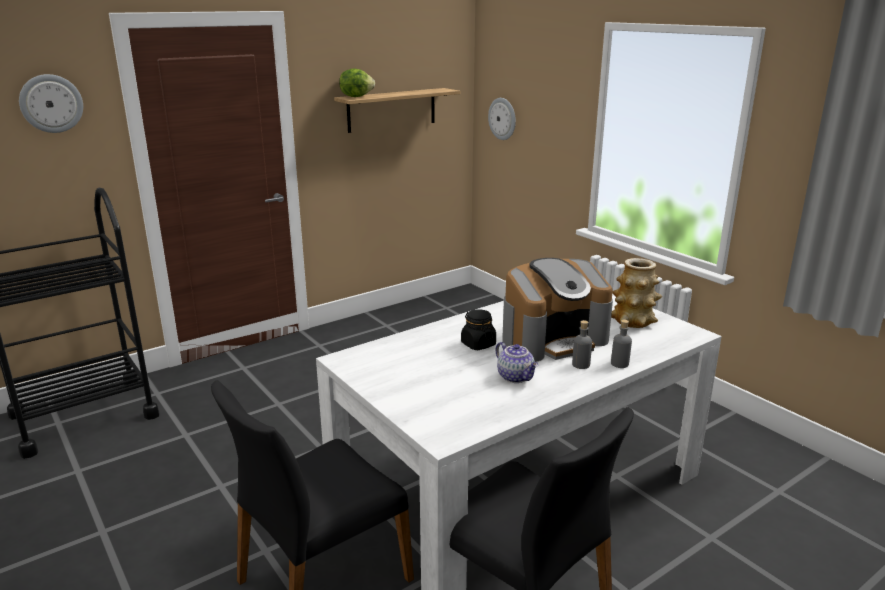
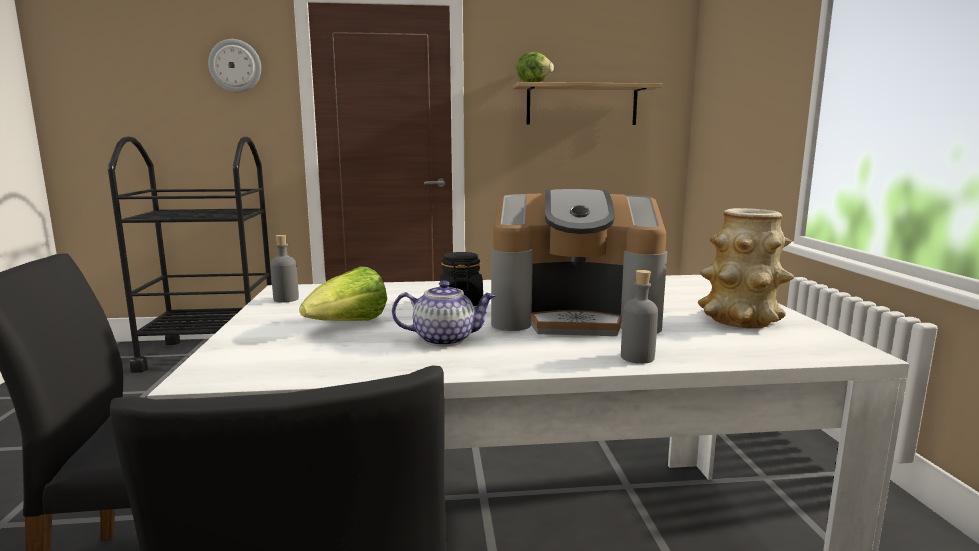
camera: 30 degrees right, 10 degrees down
wall clock [488,98,516,140] -> none
teapot [496,342,538,383] -> teapot turned 90 degrees counterclockwise [392,280,496,347]
grey bottle [572,320,592,369] -> grey bottle moved to [270,235,299,303]
none -> lettuce [299,267,387,321]

